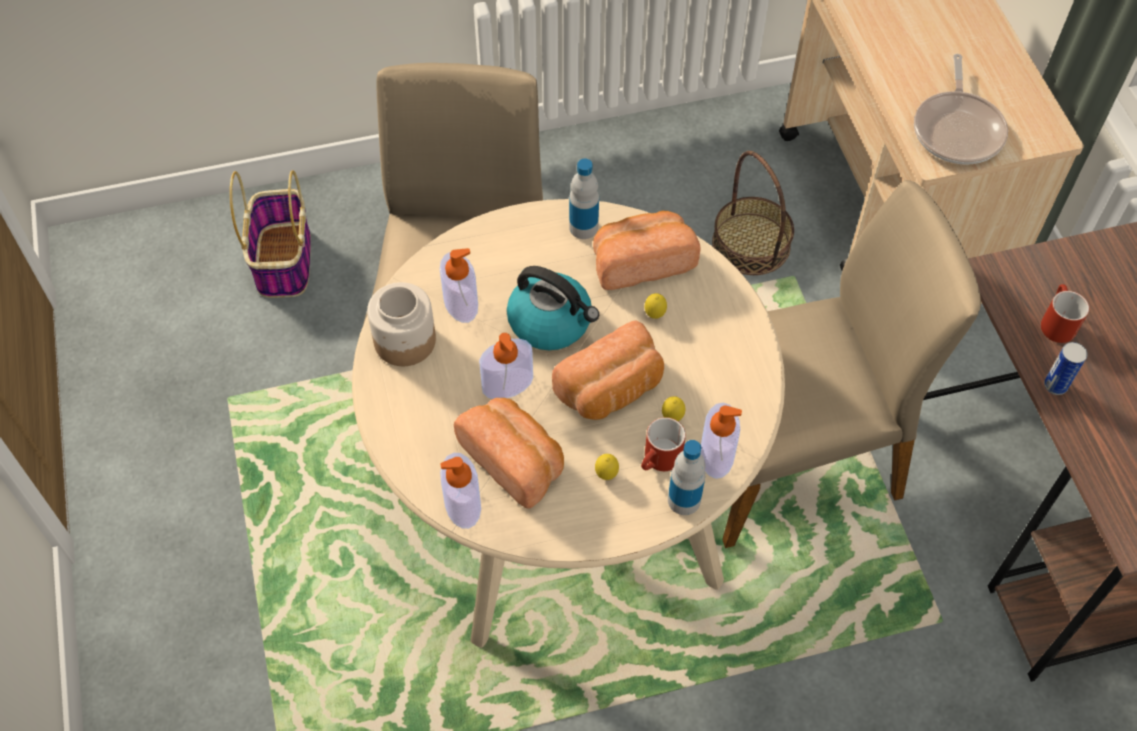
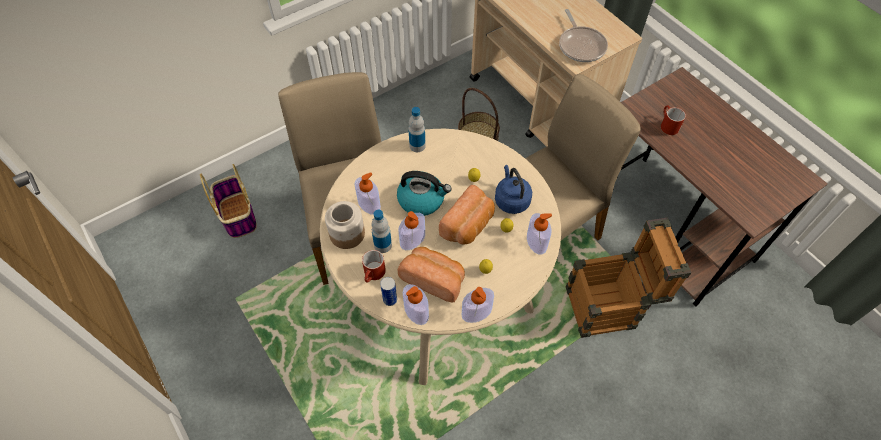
camera: 20 degrees left, 0 degrees up
bread [593,211,701,290] -> none
red mug [641,417,686,471] -> red mug moved to [362,250,386,283]
bottle [668,440,705,515] -> bottle moved to [371,210,392,253]
can [1044,342,1087,395] -> can moved to [380,277,397,306]
none -> soap dispenser [462,287,494,323]
none -> blue kettle [495,165,532,214]
none -> crate [566,218,691,338]

